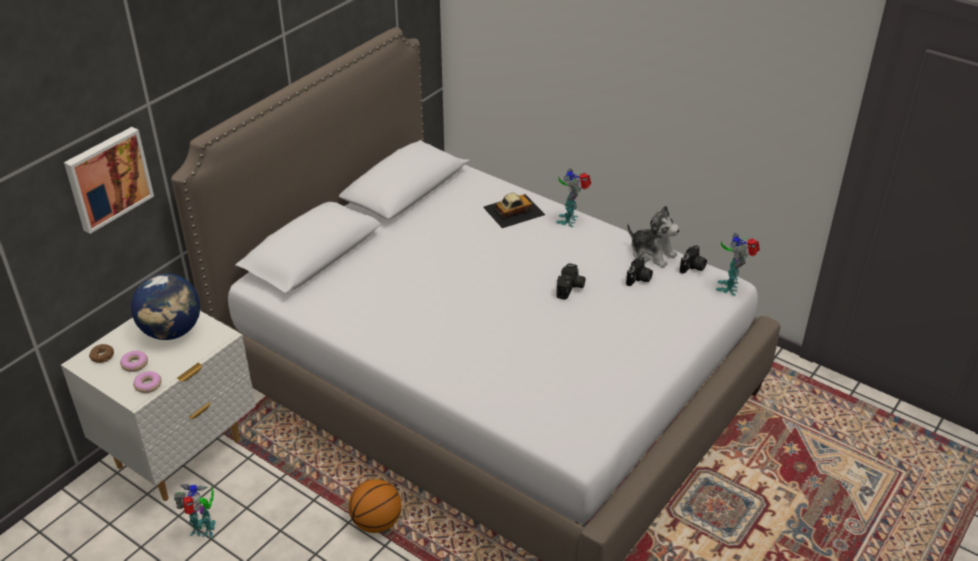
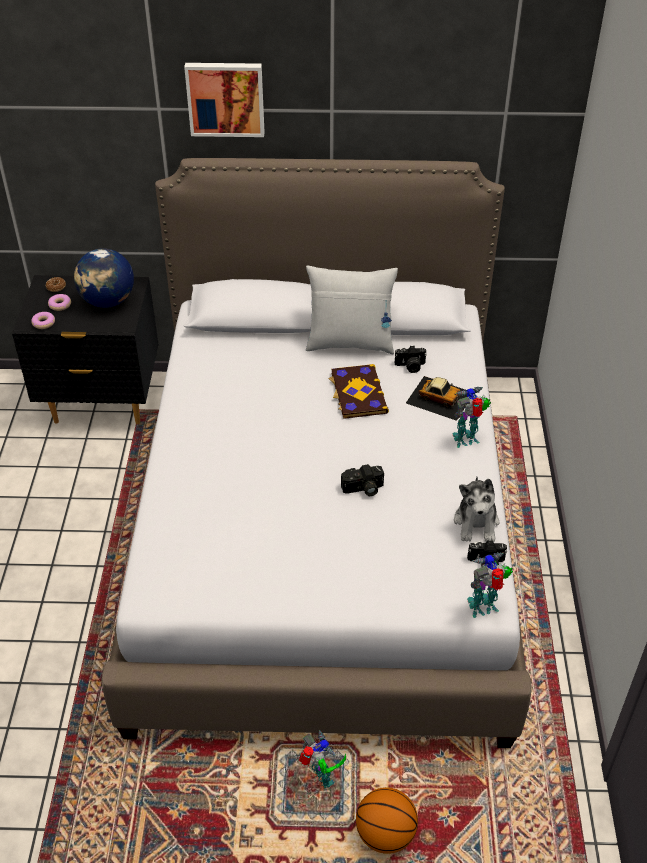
camera: 55 degrees right, 5 degrees up
white nightstand [61,311,256,501] -> black nightstand [12,275,159,424]
picture [64,127,154,234] -> picture moved to [184,63,265,137]
toy robot [174,484,216,538] -> toy robot moved to [299,730,346,789]
basketball [349,479,402,533] -> basketball moved to [356,787,418,854]
camera [626,256,653,286] -> camera moved to [395,345,427,373]
none -> grey pillow [306,266,398,354]
none -> book [328,364,389,419]

